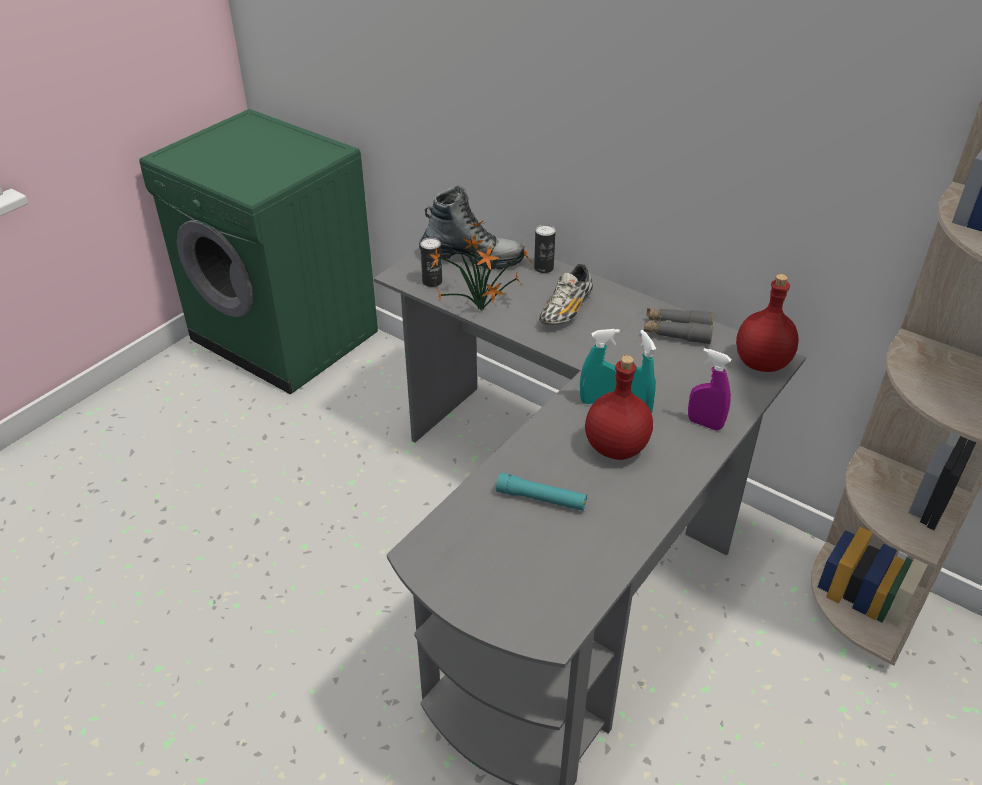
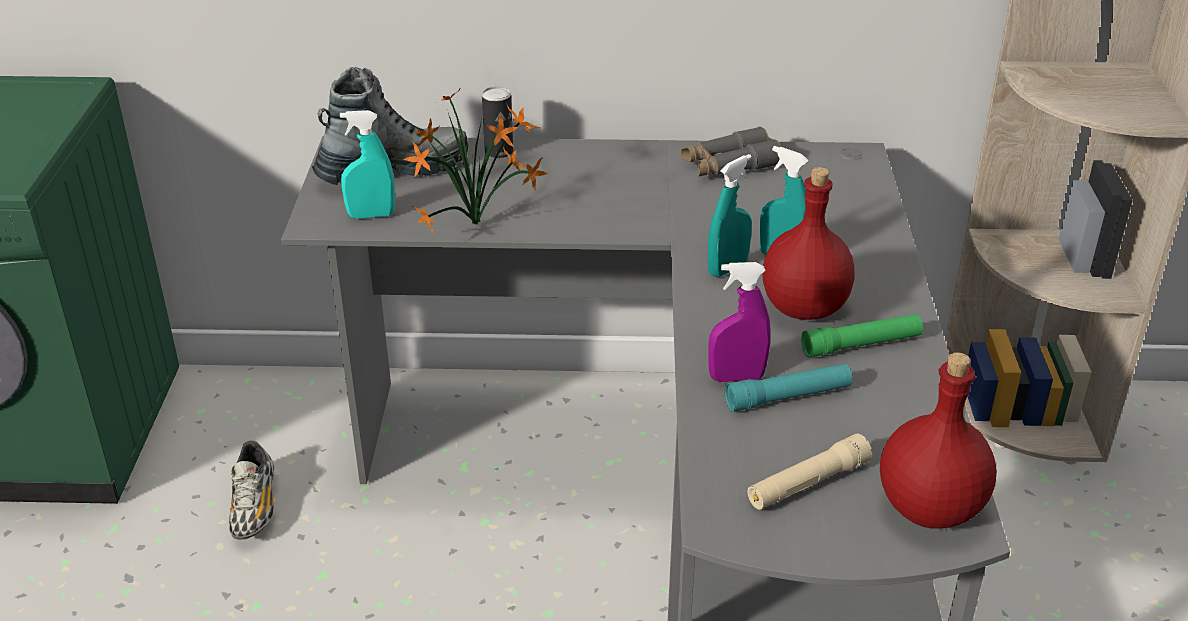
camera: 35 degrees left, 5 degrees down
can [420,238,442,287] -> turquoise spray bottle [340,110,395,219]
shoe [539,264,593,325] -> shoe moved to [229,441,274,540]
purple spray bottle [688,348,732,431] -> purple spray bottle moved to [708,262,770,382]
red bottle [736,274,799,372] -> red bottle moved to [880,352,997,529]
none -> beige flashlight [748,434,872,510]
none -> green flashlight [801,314,923,357]

